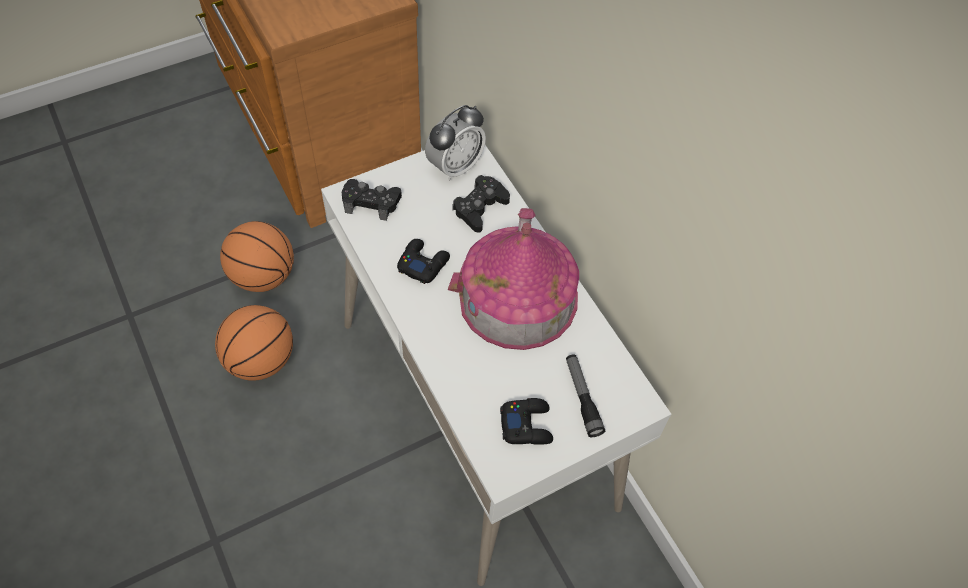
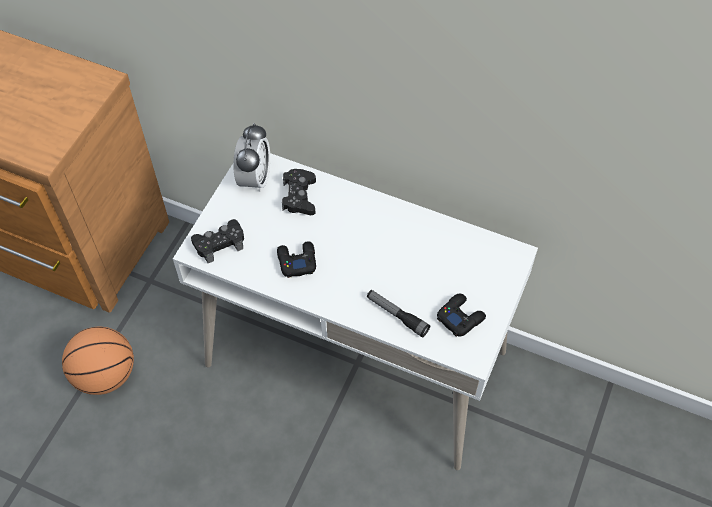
camera: 35 degrees left, 0 degrees up
basketball [215,305,293,381] -> none
toy house [448,208,579,350] -> none
flashlight [566,354,605,437] -> flashlight moved to [367,290,430,338]

